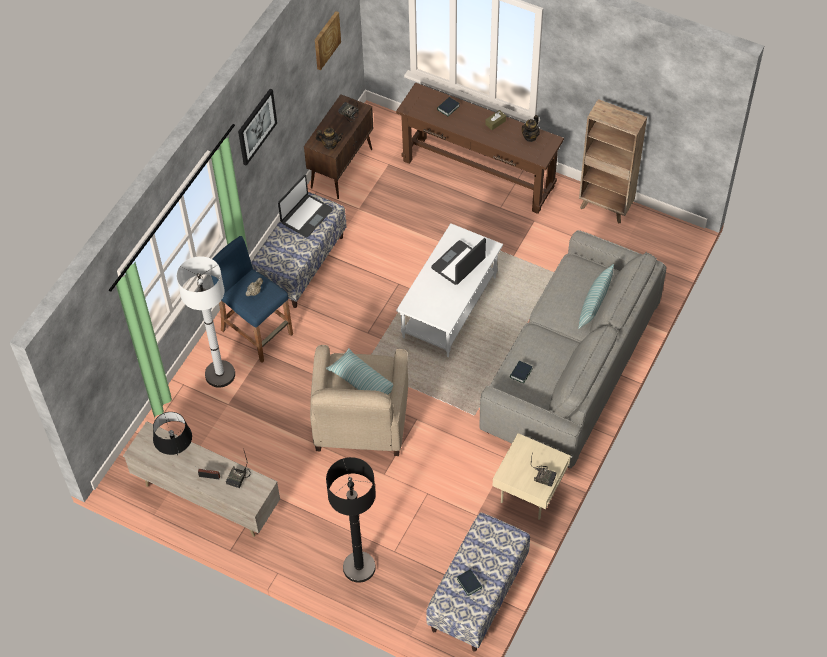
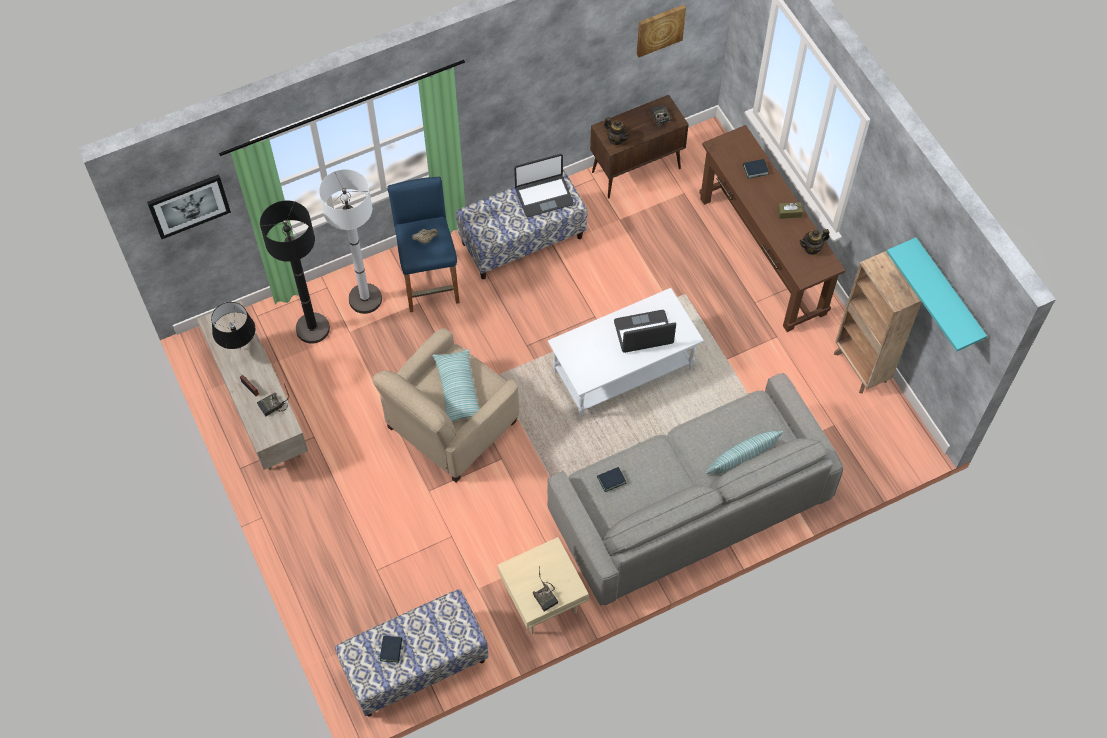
camera: 35 degrees right, 5 degrees up
picture [238,89,277,166] -> picture moved to [147,174,231,239]
black floor lamp [326,457,376,583] -> black floor lamp moved to [260,200,330,344]
none -> turquoise shelf [887,237,987,351]

